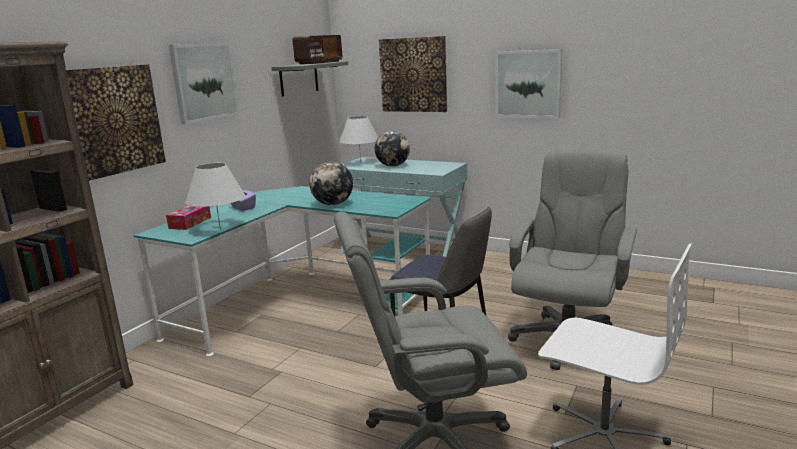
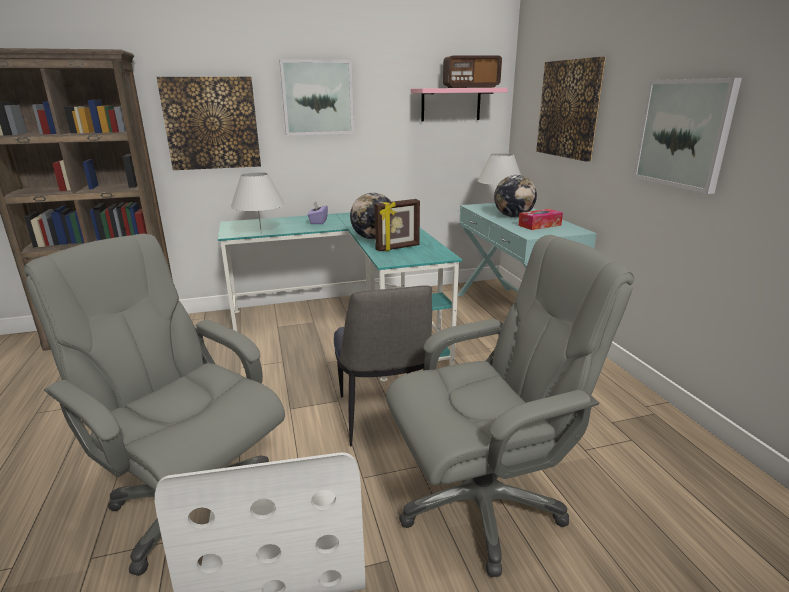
camera: 45 degrees right, 5 degrees up
tissue box [166,205,211,230] -> tissue box moved to [518,209,563,230]
grey shelf [271,61,348,97] -> pink shelf [411,88,508,121]
none -> picture frame [375,199,420,252]

